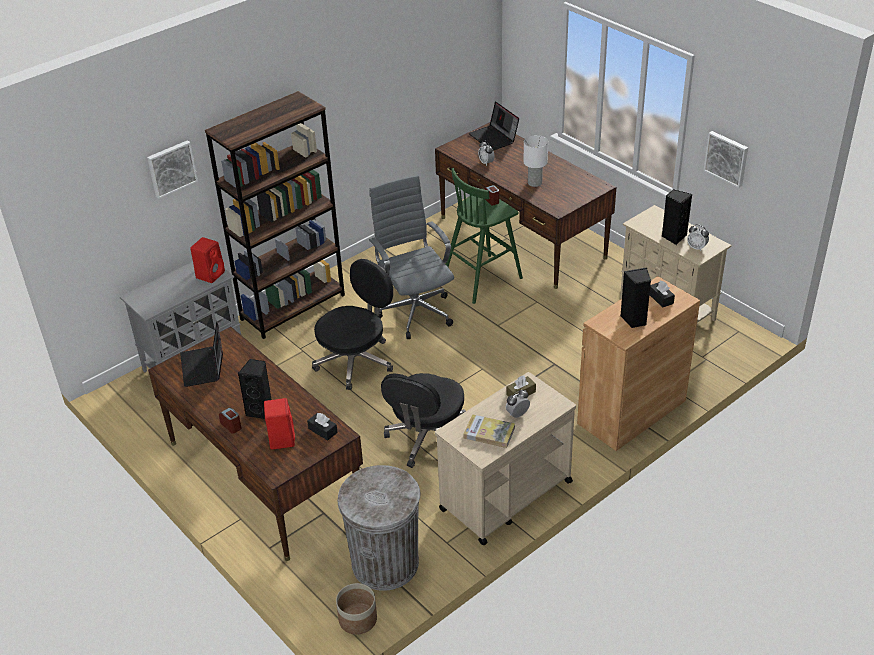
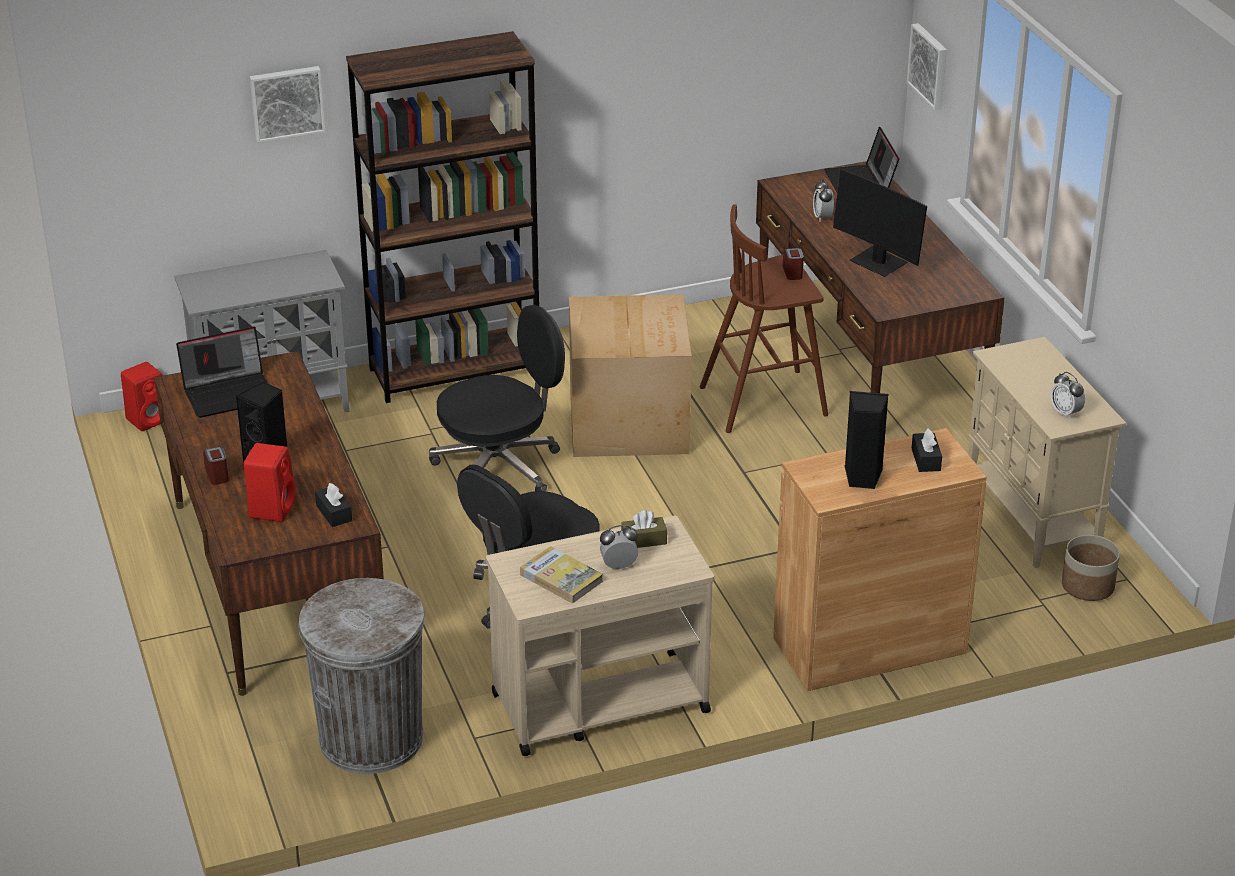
camera: 20 degrees right, 5 degrees down
laptop [180,321,223,387] -> laptop turned 120 degrees counterclockwise [176,327,268,418]
red speaker [190,237,225,283] -> red speaker moved to [121,362,163,431]
planter [336,583,377,635] -> planter moved to [1062,535,1120,601]
grey office chair [369,175,454,339] -> cardboard box [569,294,692,457]
green stool [446,168,523,304] -> brown stool [700,204,828,433]
white table lamp [523,135,548,187] -> monitor [833,169,927,277]
black speaker [662,189,692,245] -> none
picture [704,131,748,188] -> picture moved to [907,23,947,110]

